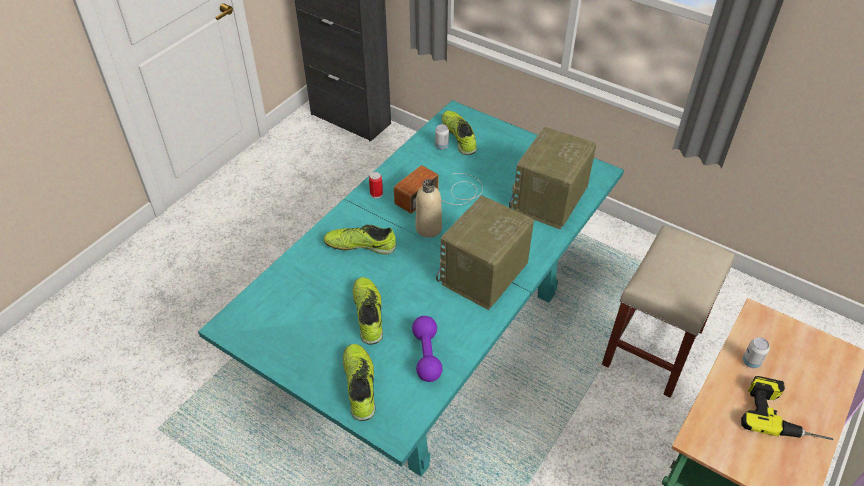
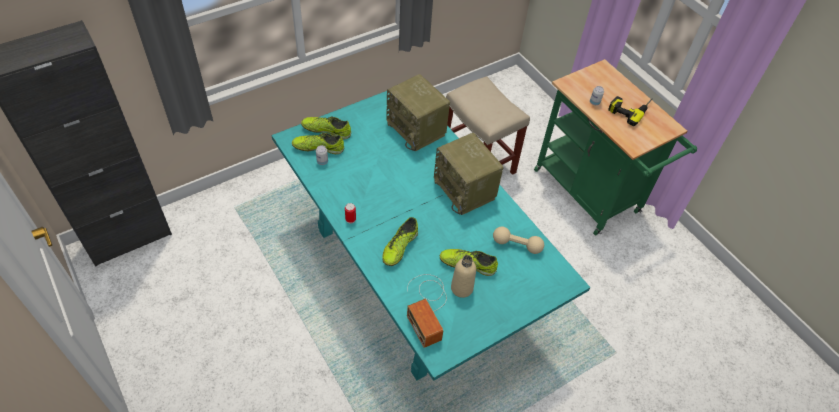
camera: 70 degrees left, 5 degrees up
shoe [343,344,375,421] -> shoe moved to [301,116,351,140]
radio [394,165,483,214] -> radio moved to [407,274,447,348]
purple dumbbell [412,316,442,382] -> beige dumbbell [493,227,544,254]
beige bottle [415,179,442,238] -> beige bottle moved to [451,255,476,298]

